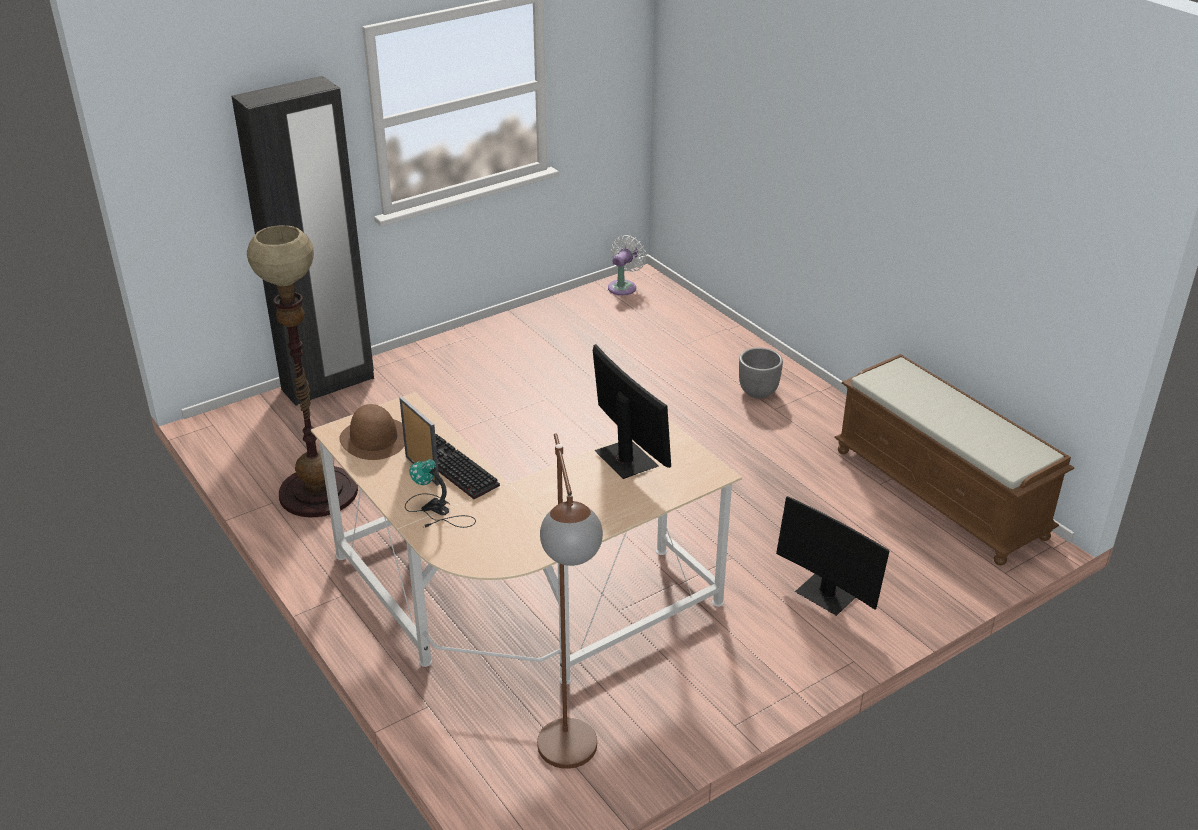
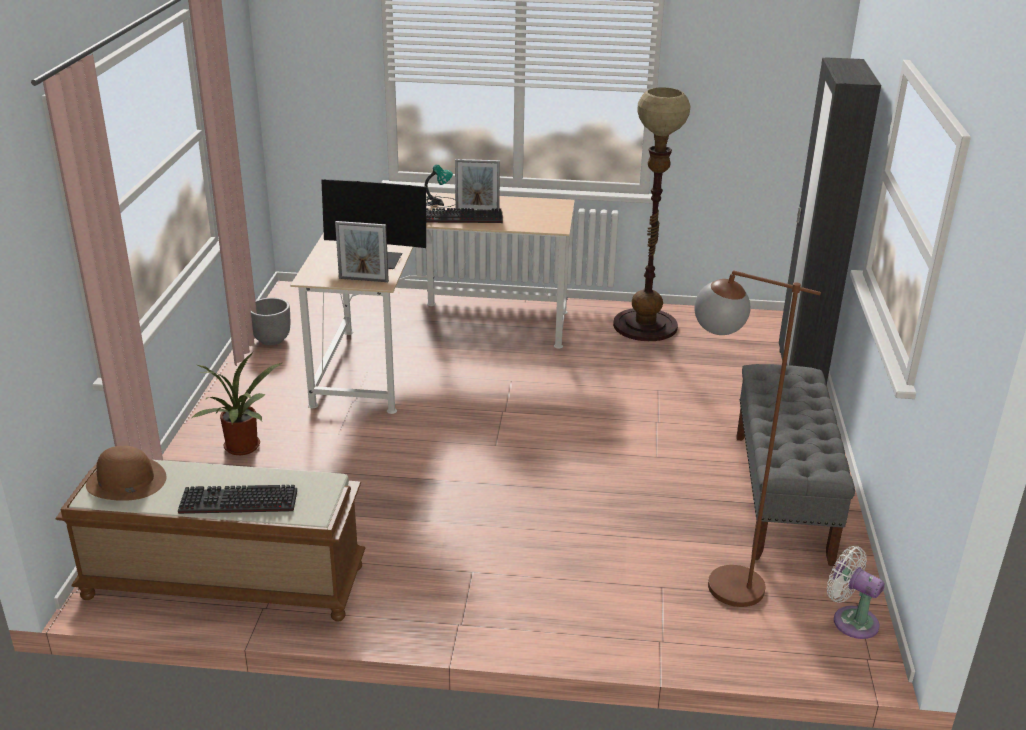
camera: 130 degrees right, 5 degrees down
brown hat [339,404,405,460] -> brown hat moved to [86,446,166,501]
brown floor lamp [537,433,603,769] -> brown floor lamp moved to [694,270,821,607]
white fan [608,235,646,295] -> white fan turned 150 degrees clockwise [827,546,885,639]
grey planter [739,347,783,399] -> grey planter moved to [251,298,290,345]
monitor [776,496,890,616] -> potted plant [193,353,282,455]
none -> keyboard [178,485,297,514]
none -> picture frame [335,221,389,282]
none -> grey bench [736,364,855,566]

